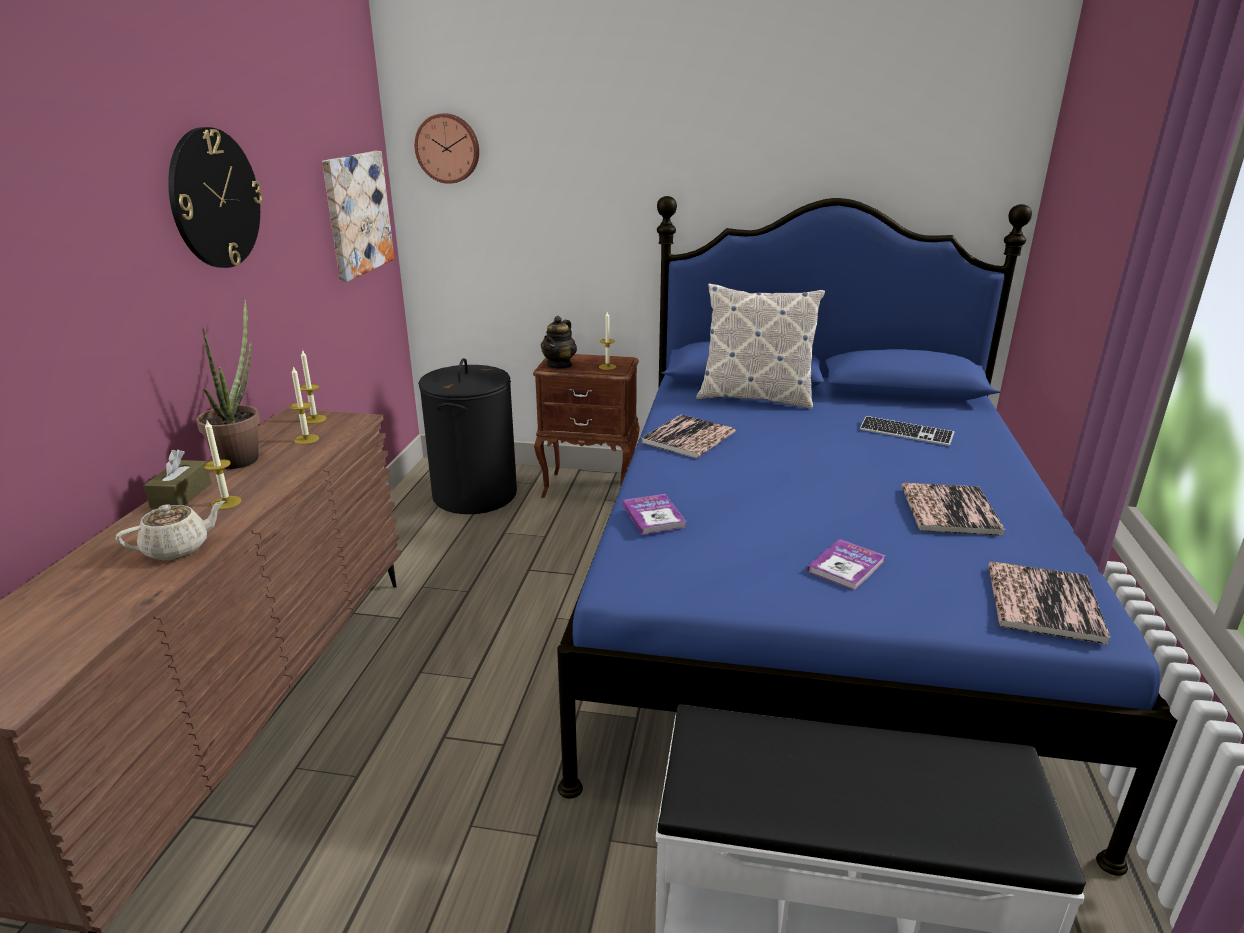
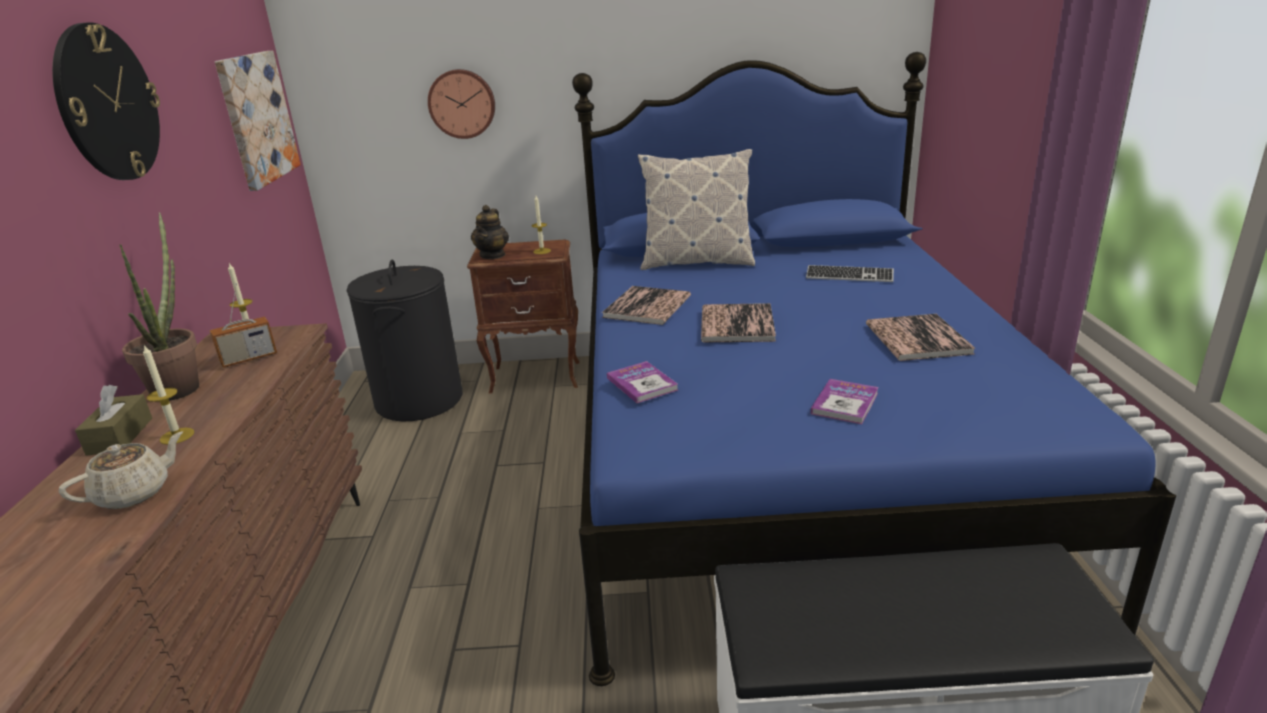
camera: 10 degrees left, 0 degrees up
candle [290,366,319,444] -> radio [210,283,277,368]
wall clock [414,113,479,184] -> wall clock moved to [428,69,495,139]
book [988,561,1111,645] -> book moved to [701,303,776,342]

